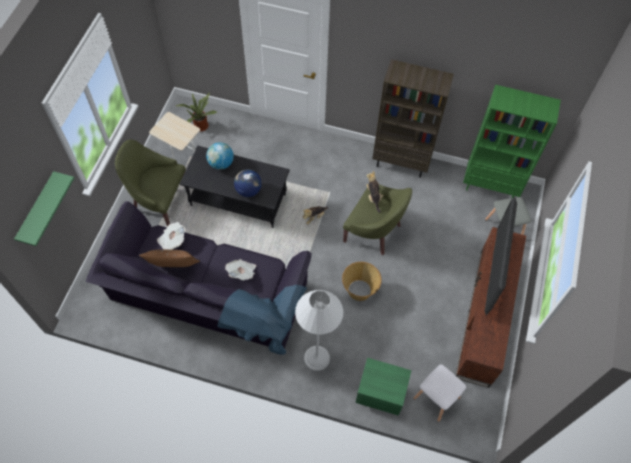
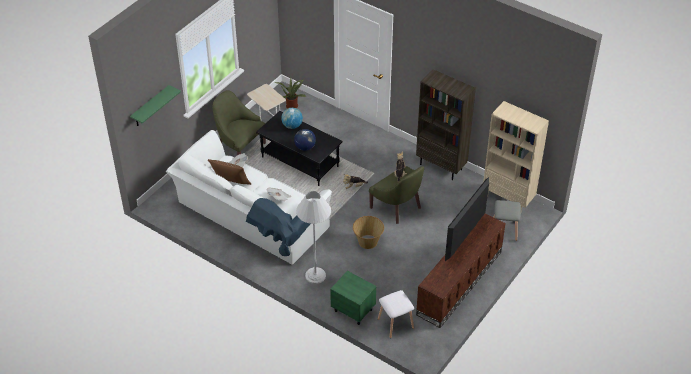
camera: 20 degrees right, 15 degrees down
black sofa [86,201,312,355] -> white sofa [166,130,332,264]
green bookcase [463,85,561,198] -> beige bookcase [483,101,549,211]

